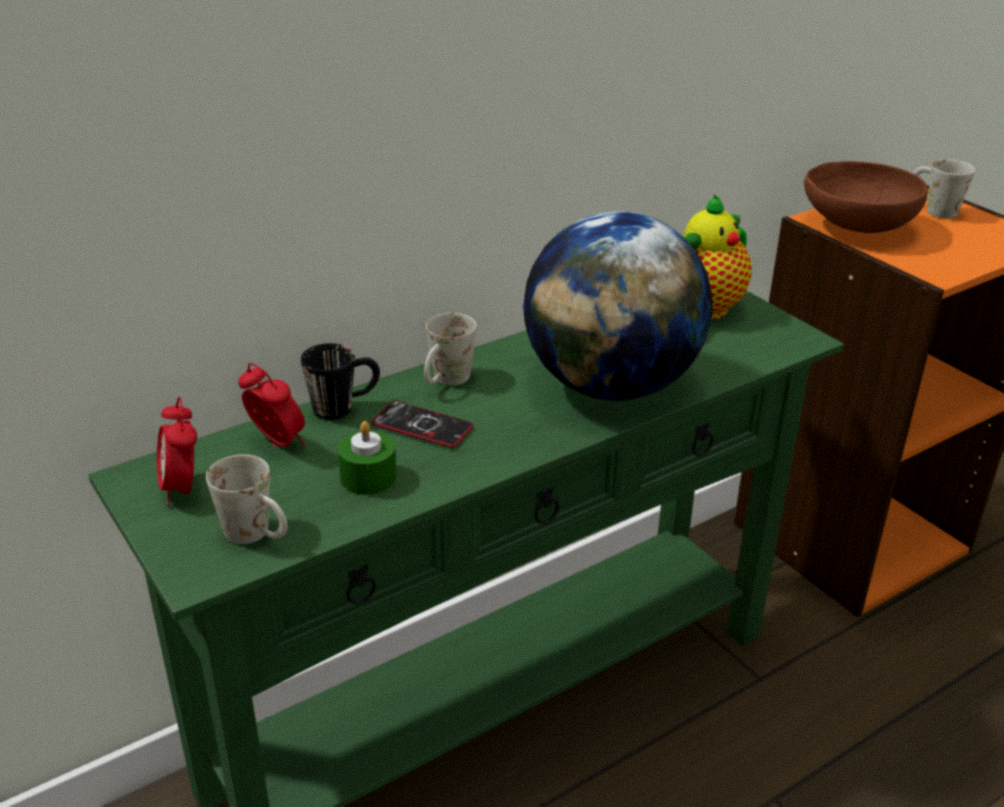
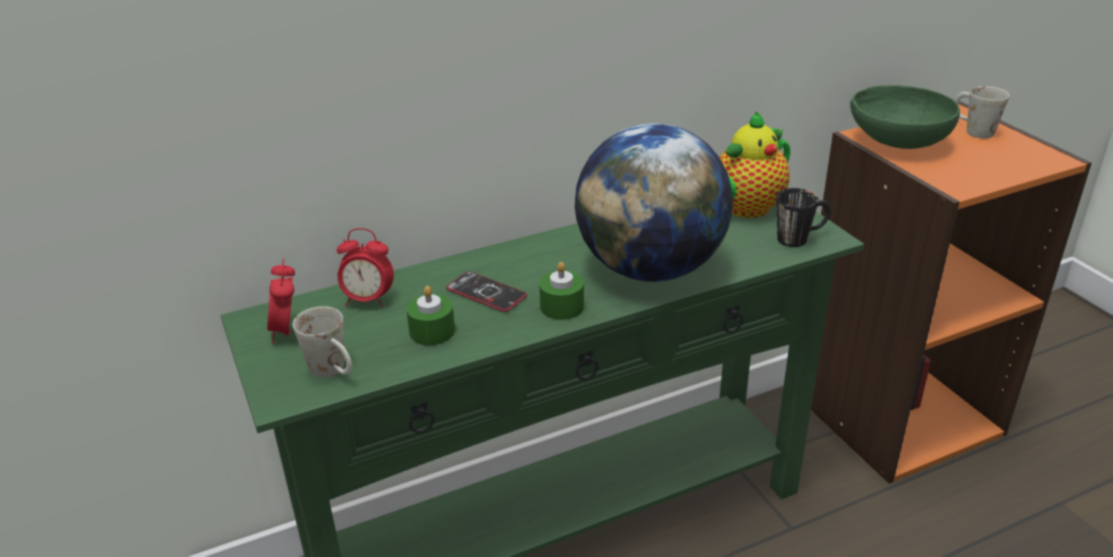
camera: 10 degrees right, 0 degrees up
alarm clock [238,363,305,447] -> alarm clock turned 135 degrees clockwise [337,228,394,308]
black mug [301,343,380,420] -> black mug moved to [776,188,831,247]
white mug [424,313,477,386] -> none
brown bowl [804,161,928,233] -> green bowl [850,85,960,149]
none -> green candle [539,262,584,320]

